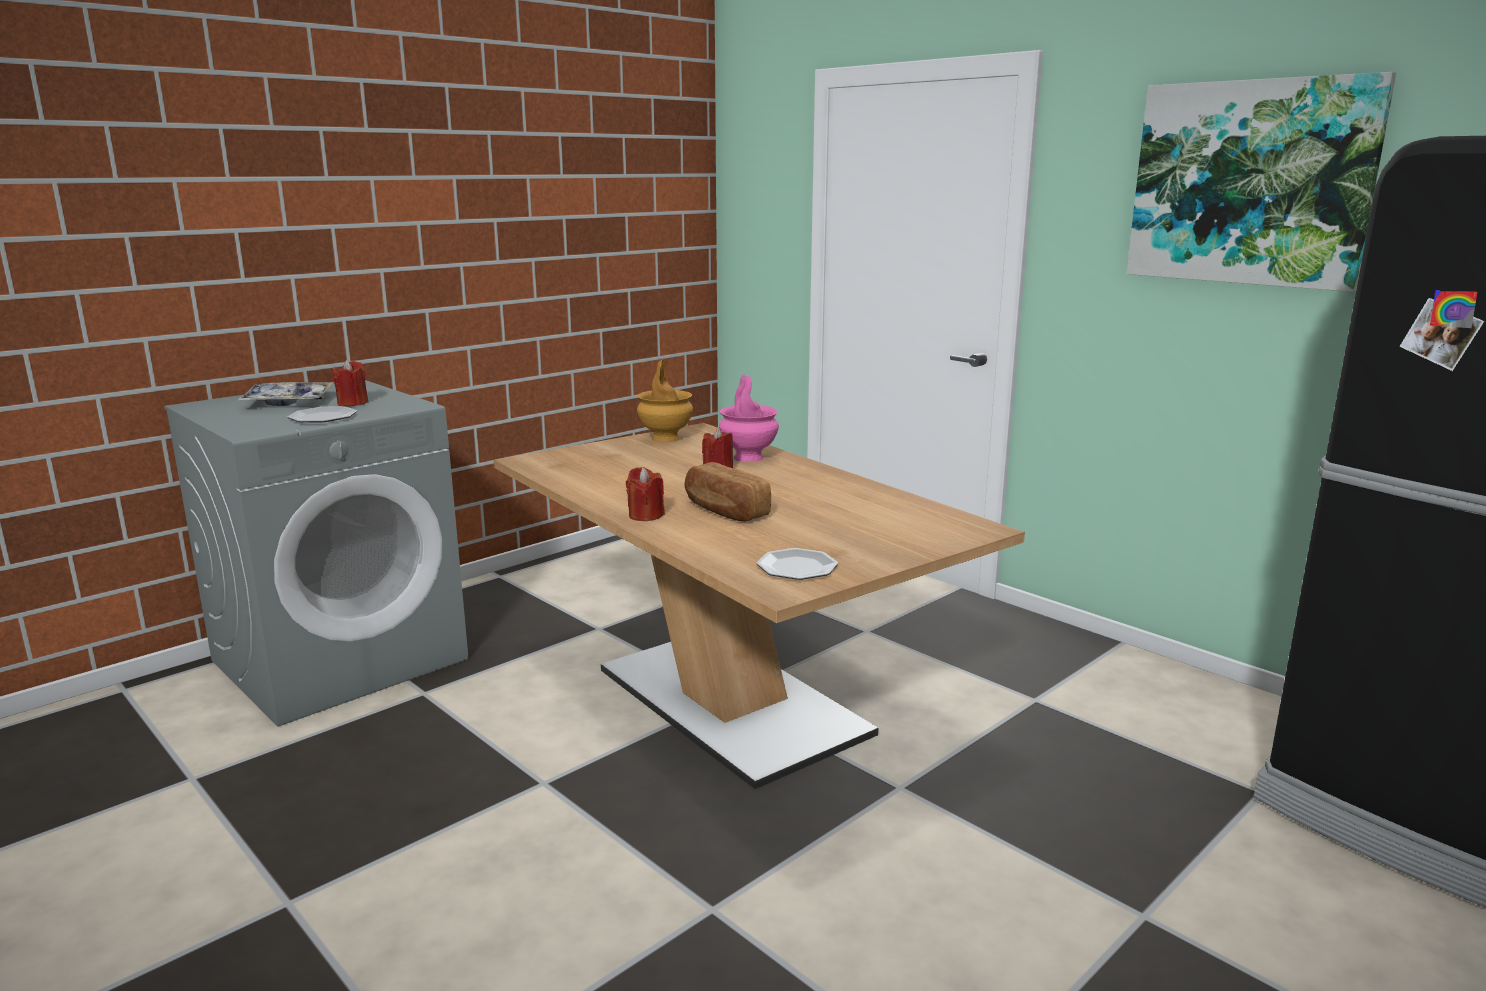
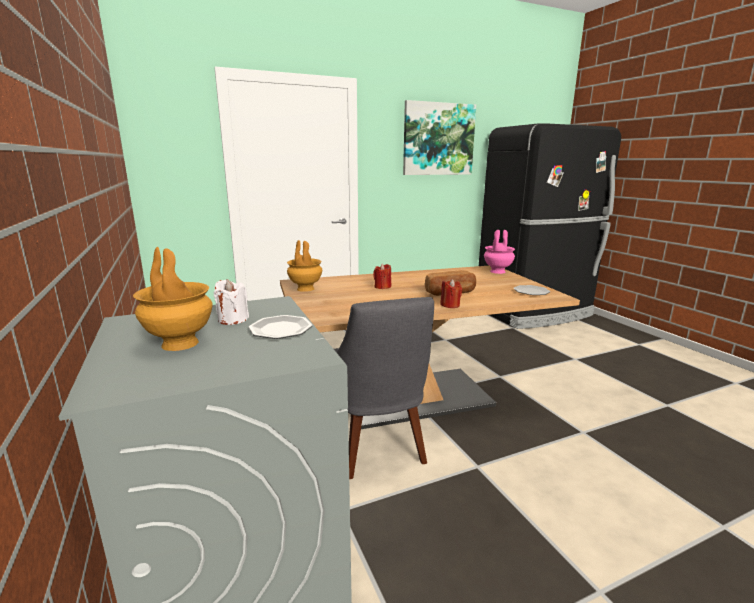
camera: 70 degrees left, 0 degrees up
tray [237,382,333,406] -> brown vase [133,247,213,351]
red candle [332,360,368,406] -> white candle [214,279,249,325]
pink vase [719,373,779,462] -> pink vase moved to [484,230,515,274]
none -> grey chair [334,297,434,479]

